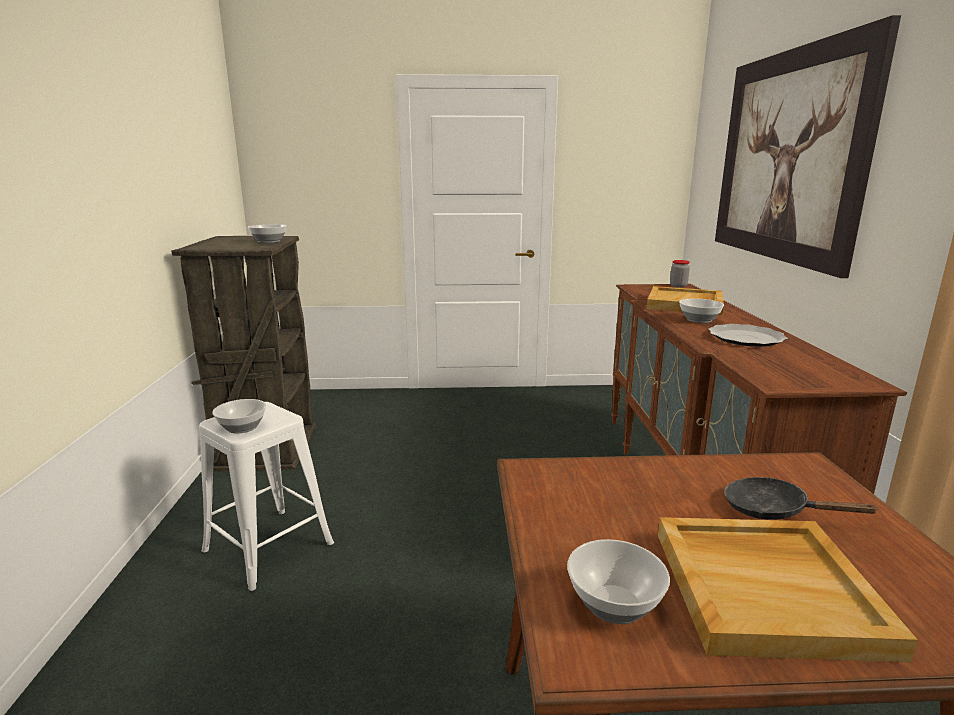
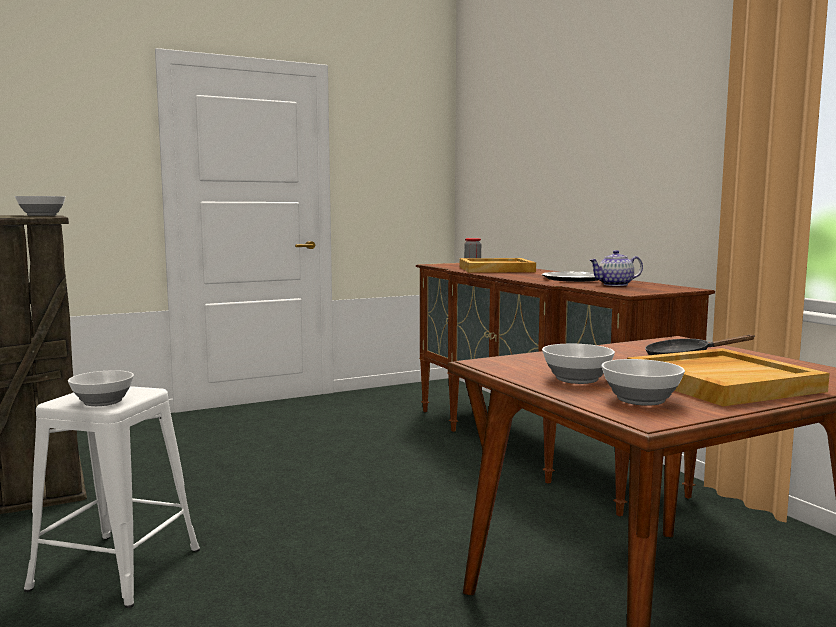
camera: 25 degrees left, 10 degrees down
bowl [679,298,724,323] -> bowl moved to [542,344,615,384]
picture [715,15,901,278] -> none
none -> teapot [589,250,643,286]

